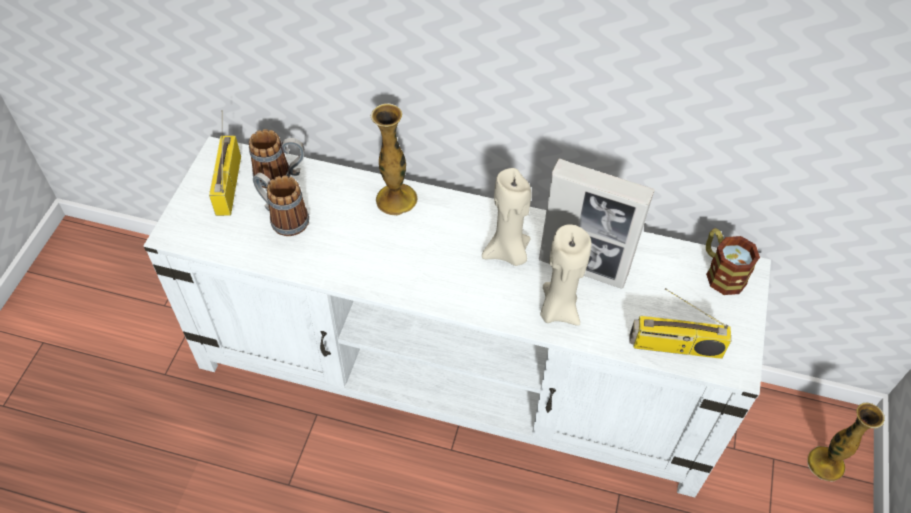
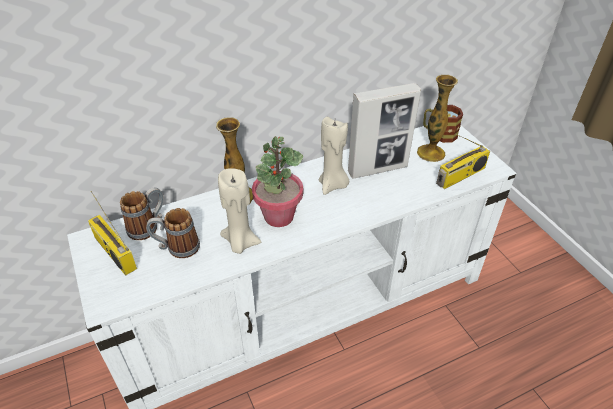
camera: 40 degrees left, 10 degrees down
beige candle [540,224,591,326] -> beige candle moved to [218,168,262,254]
vase [807,402,885,481] -> vase moved to [417,75,458,162]
none -> potted plant [252,136,303,227]

